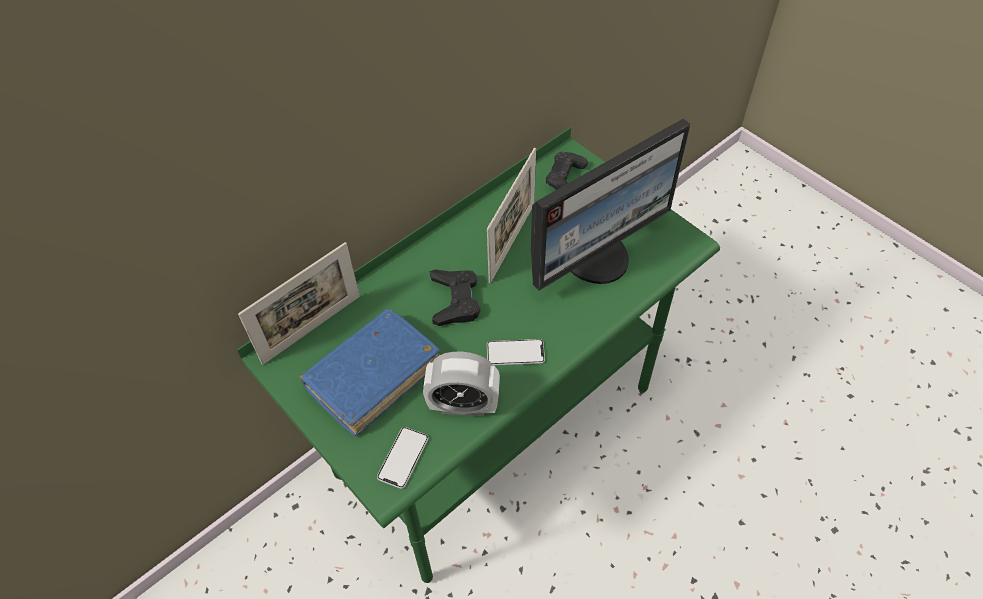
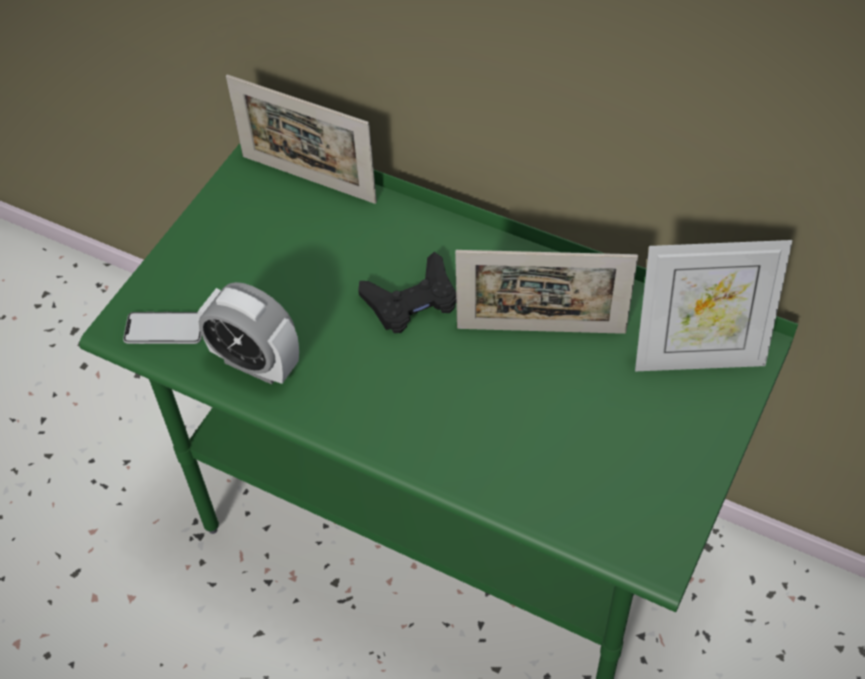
camera: 70 degrees right, 0 degrees up
blue book [300,309,440,436] -> none
alarm clock [423,352,500,416] -> alarm clock turned 45 degrees counterclockwise [197,282,299,385]
phone [487,339,545,366] -> none
monitor [531,118,691,291] -> none
black game controller [546,152,588,190] -> picture frame [635,240,792,371]

